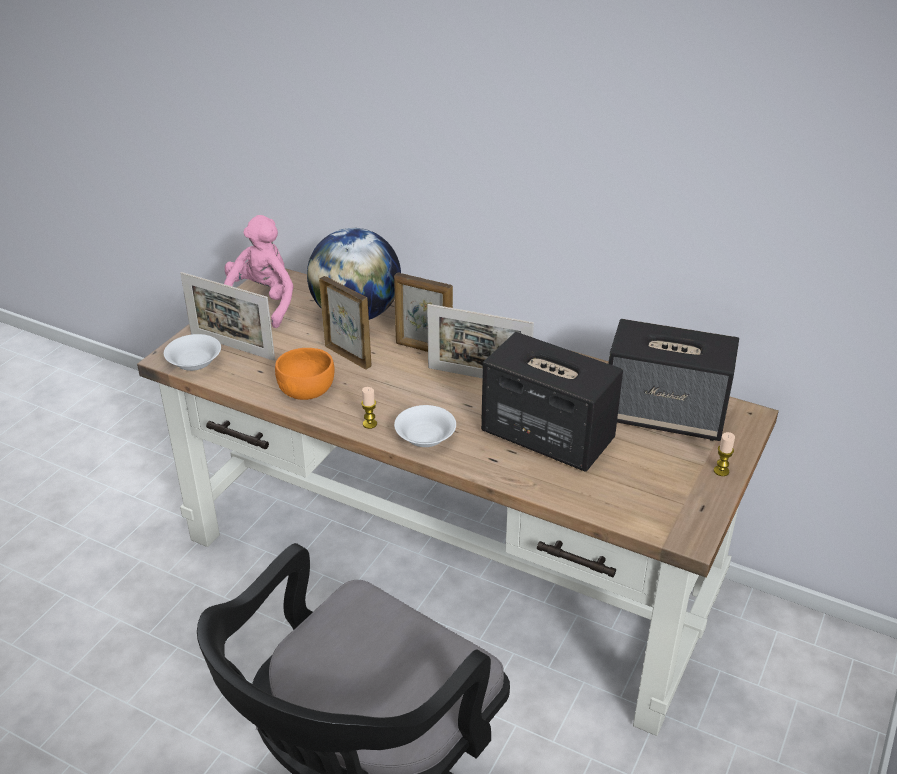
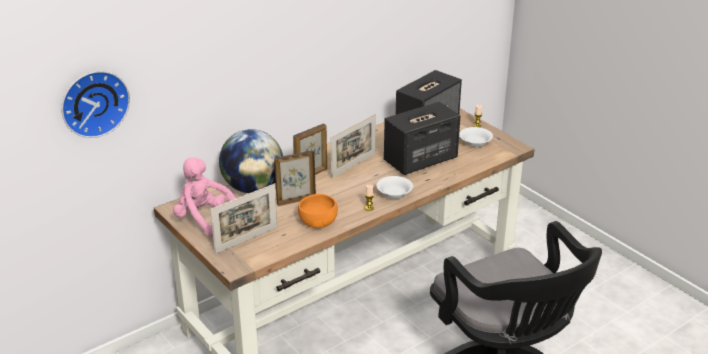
camera: 65 degrees left, 5 degrees down
white bowl [164,334,221,371] -> white bowl moved to [459,127,493,147]
none -> wall clock [61,71,130,138]

